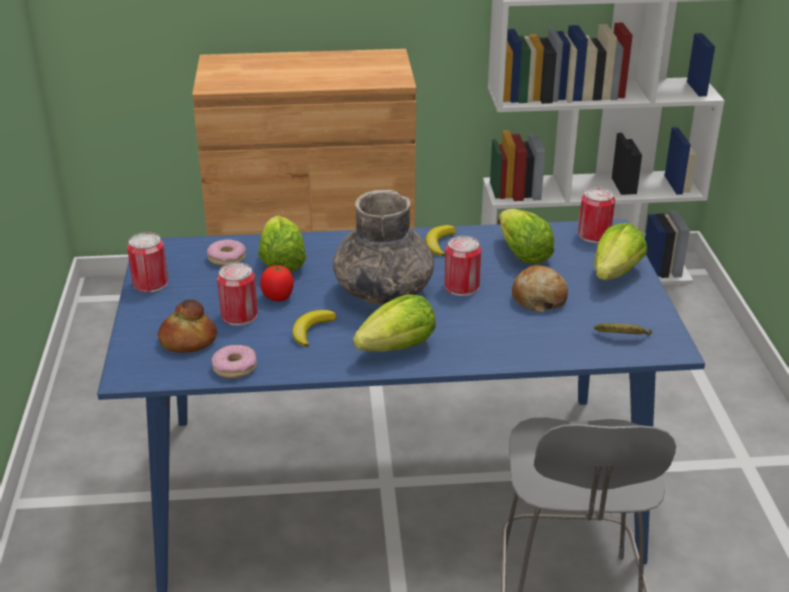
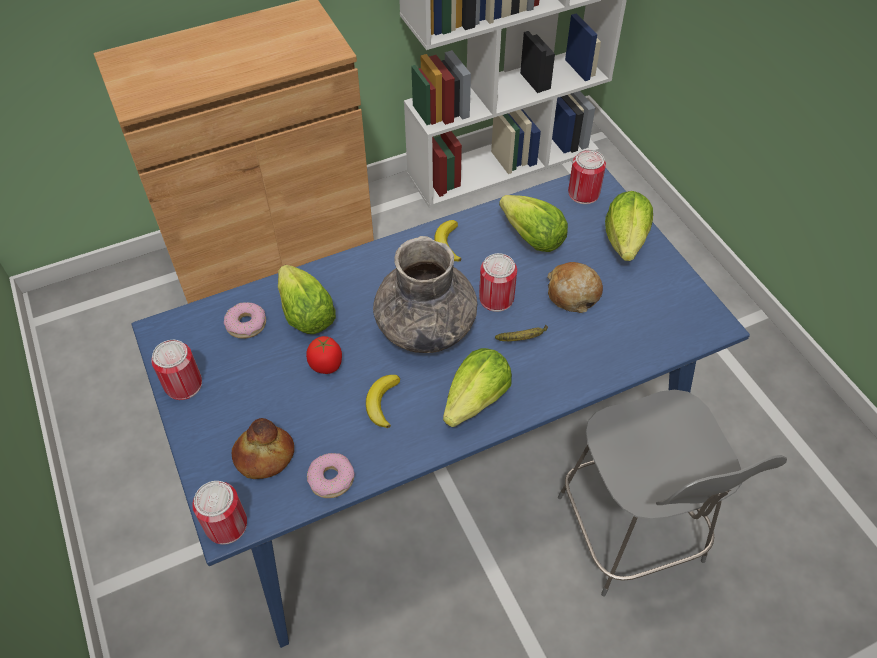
camera: 20 degrees left, 20 degrees up
can [217,263,258,326] -> can moved to [192,481,247,545]
banana [594,323,652,335] -> banana moved to [495,324,548,341]

